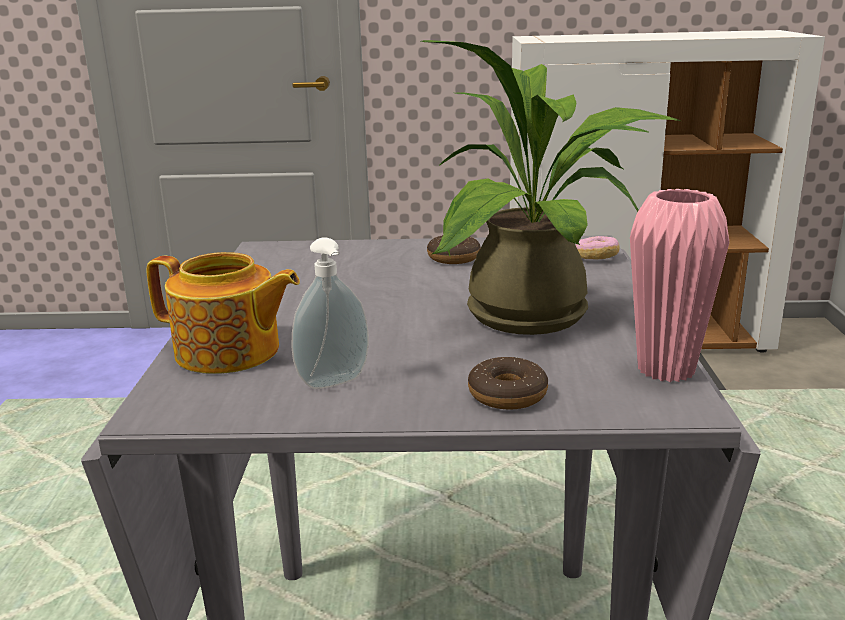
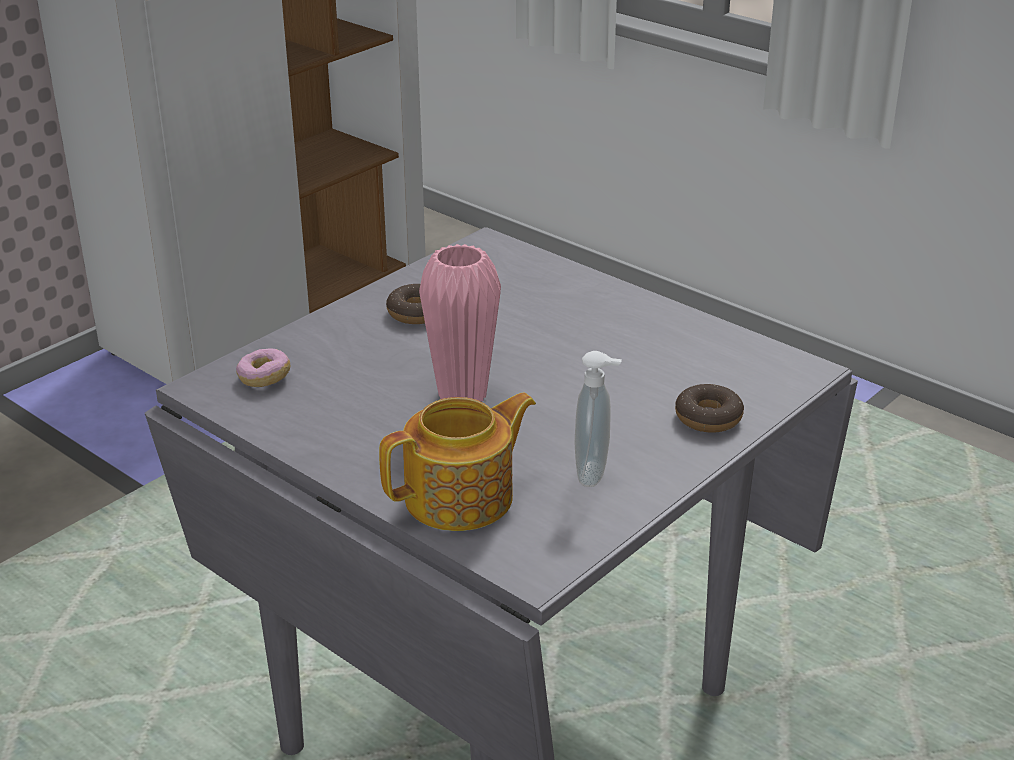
camera: 50 degrees left, 10 degrees up
potted plant [421,40,681,335] -> none
donut [576,236,620,259] -> donut moved to [236,348,291,387]
pink vase [630,189,729,382] -> pink vase moved to [419,244,501,401]

